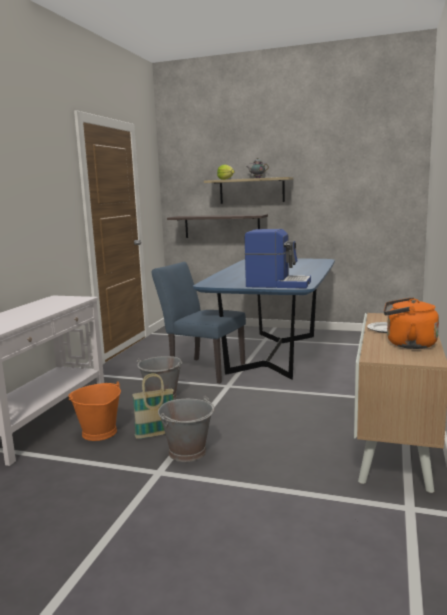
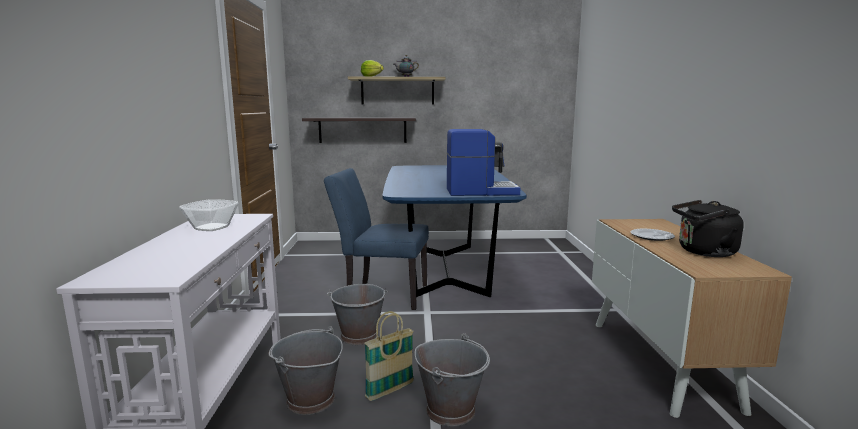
camera: 20 degrees left, 0 degrees up
orange bucket [68,381,121,441] -> grey bucket [269,326,343,415]
orange kettle [384,297,439,349] -> black kettle [672,200,744,257]
none -> bowl [179,199,239,231]

